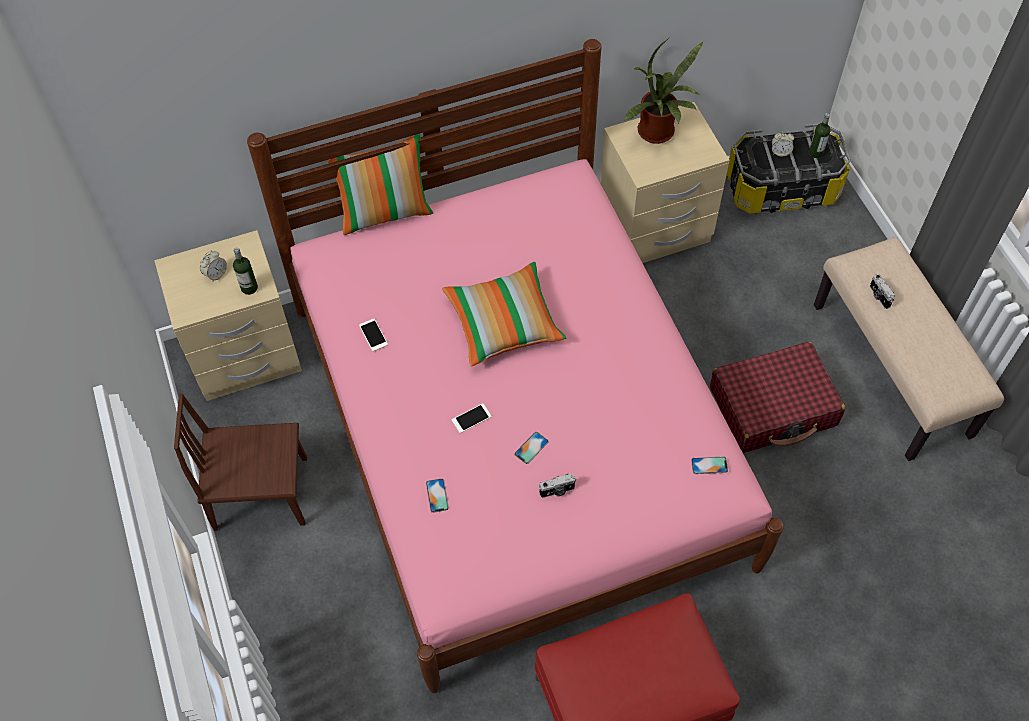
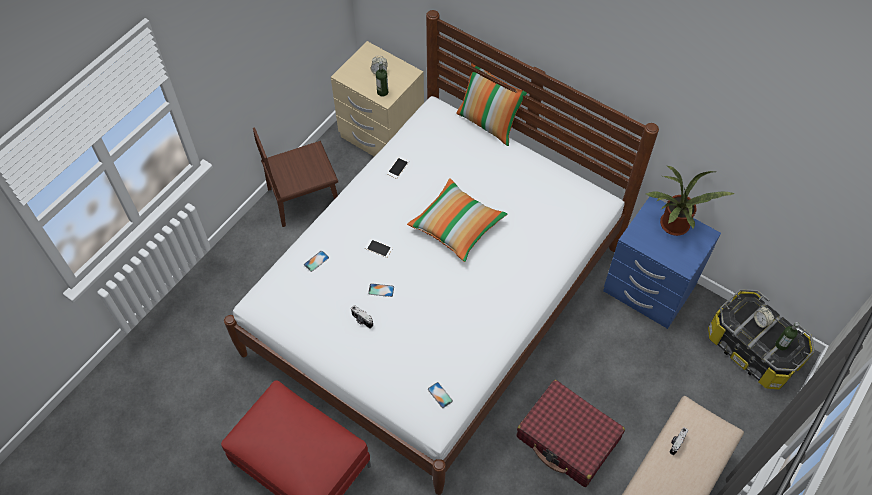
camera: 55 degrees right, 0 degrees up
brown chair [174,393,307,531] -> brown chair turned 75 degrees counterclockwise [253,127,338,227]
pink bed [247,39,784,693] -> white bed [224,10,659,495]
beige nightstand [600,102,730,263] -> blue nightstand [603,197,721,329]

